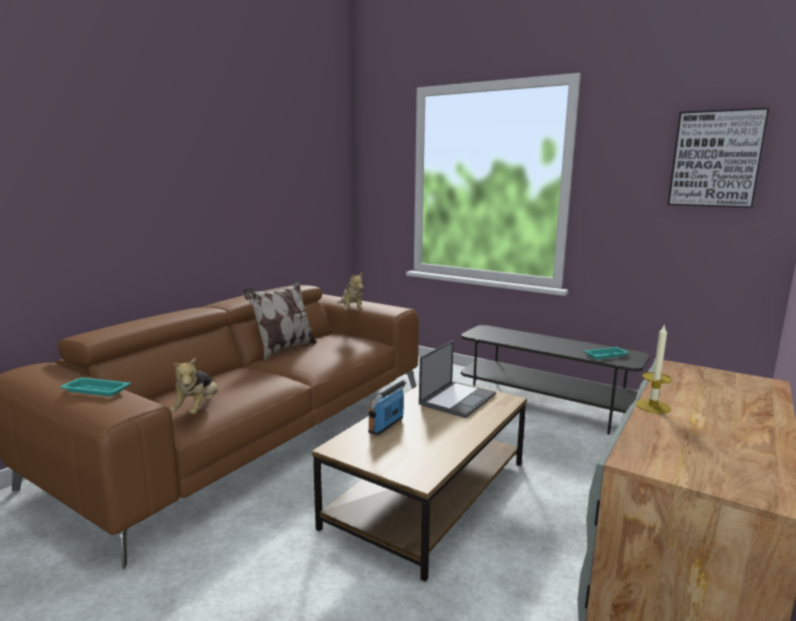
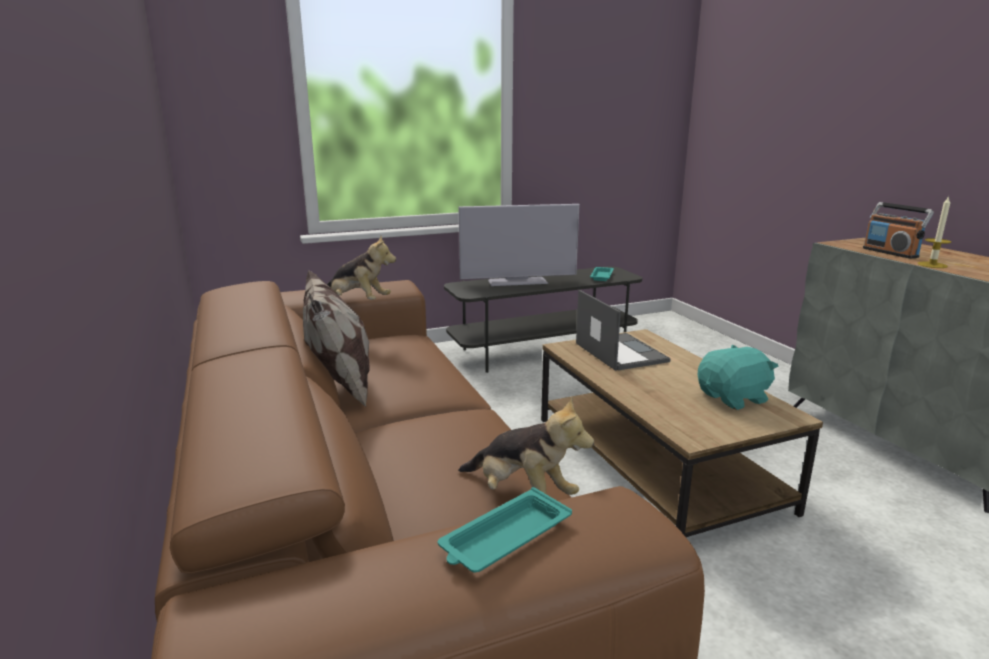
camera: 55 degrees left, 5 degrees up
radio [368,380,407,435] -> radio moved to [863,202,934,259]
picture [668,108,769,208] -> none
none -> television [458,204,580,286]
none -> turquoise plush toy [698,344,778,410]

